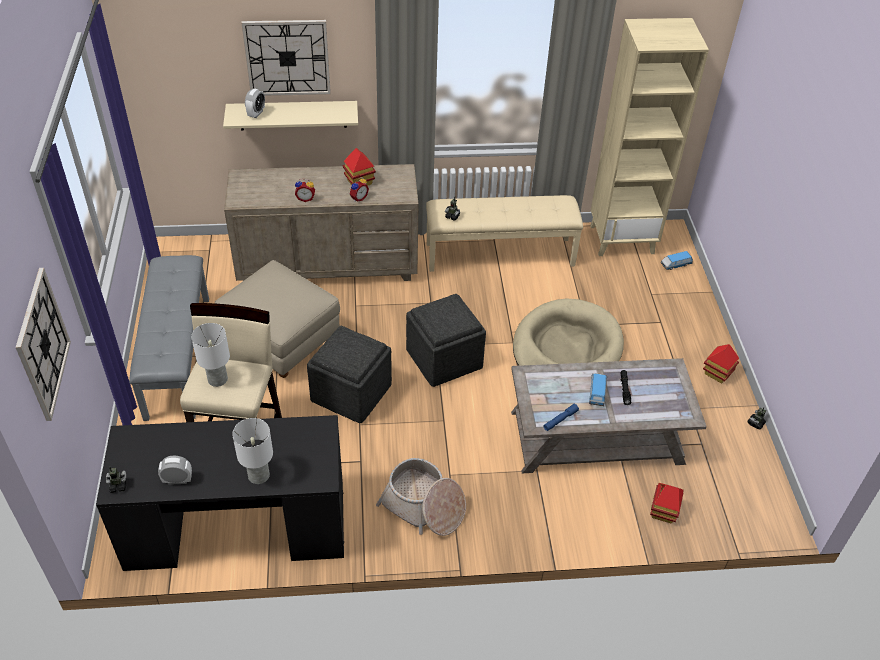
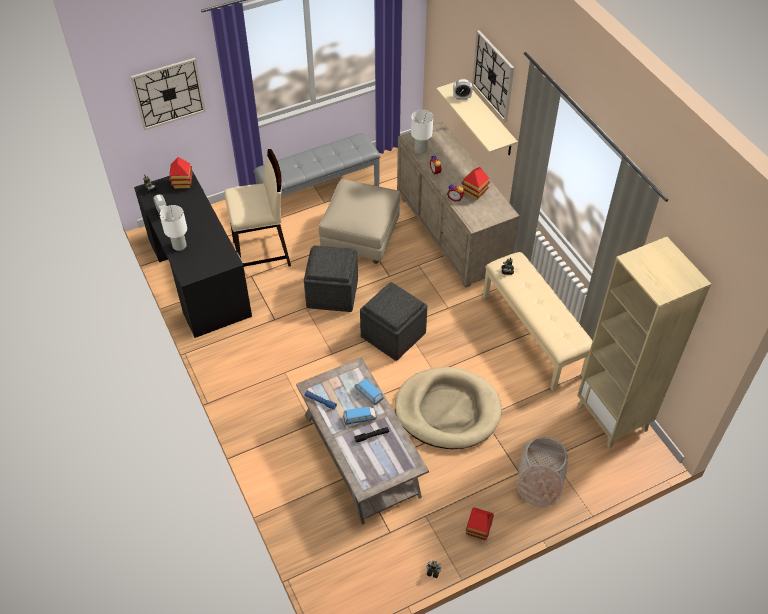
camera: 70 degrees right, 5 degrees up
white table lamp [191,323,230,387] -> white table lamp moved to [411,110,433,154]
basket [376,458,466,536] -> basket moved to [516,437,568,507]
toy house [650,483,684,524] -> toy house moved to [169,157,192,188]
toy car [661,251,693,270] -> toy car moved to [354,378,384,405]

